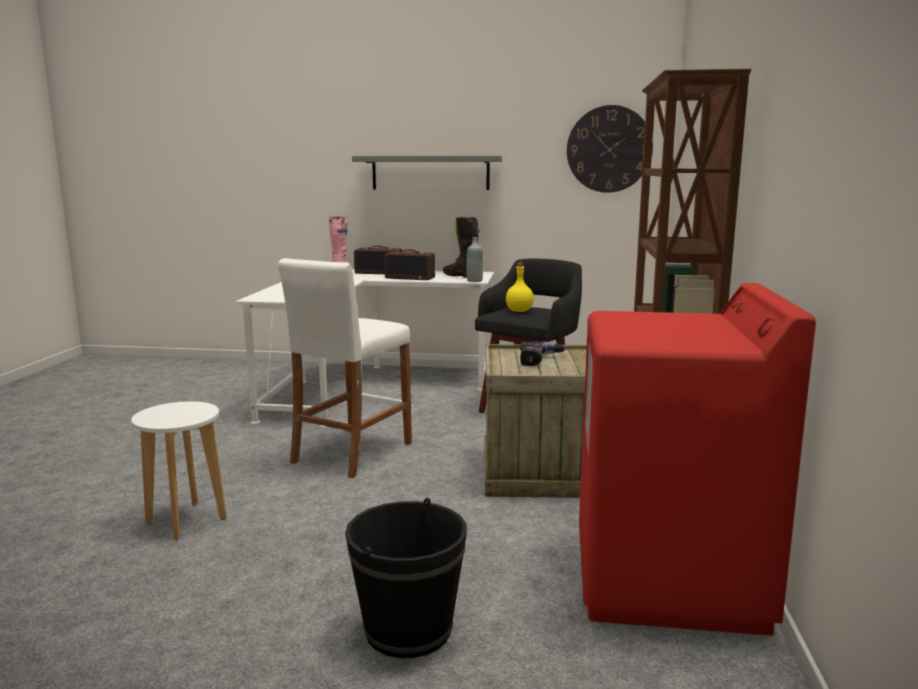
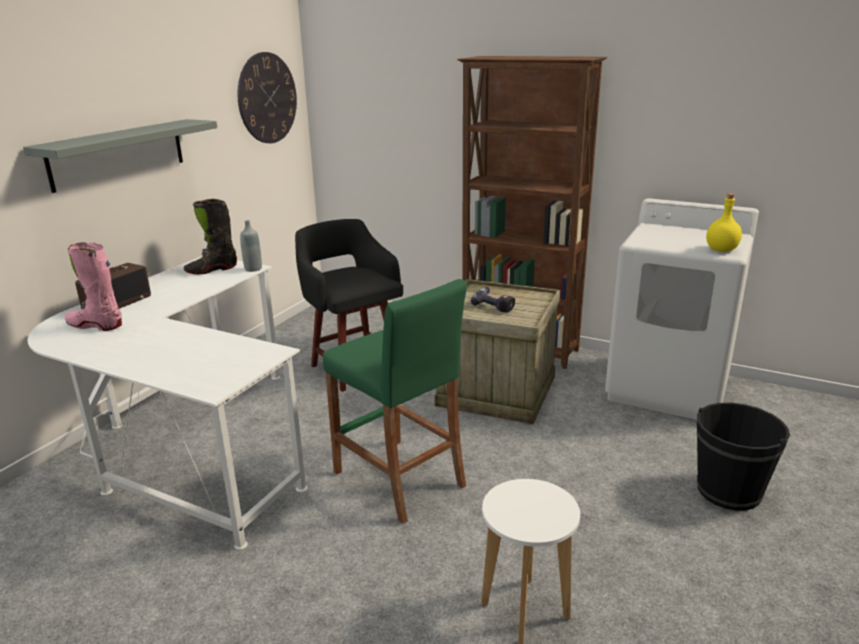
camera: 70 degrees left, 10 degrees up
white stool [278,258,412,478] -> green stool [323,279,467,524]
radio [384,250,435,280] -> none
yellow bottle [506,263,534,312] -> yellow bottle moved to [706,193,742,252]
red washing machine [579,283,816,636] -> white washing machine [605,198,759,420]

